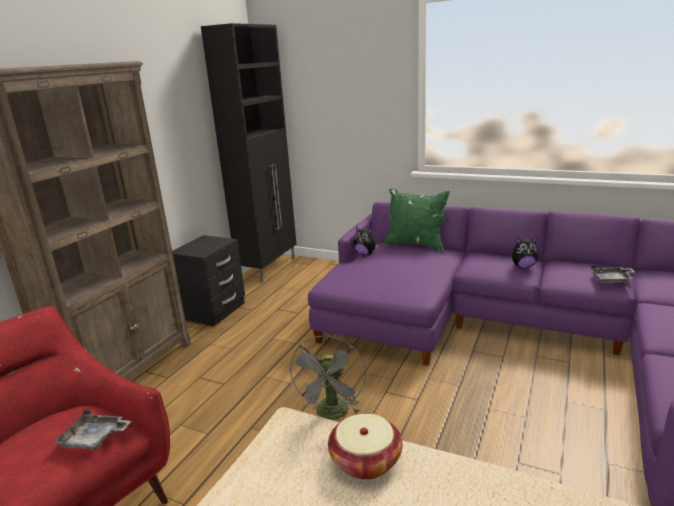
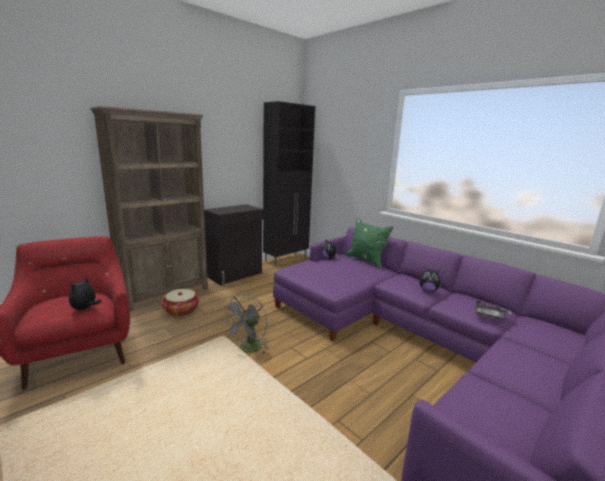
camera: 20 degrees right, 5 degrees down
grey tray [53,410,131,450] -> plush toy [69,277,102,310]
black nightstand [172,235,245,326] -> black cabinet [204,204,263,285]
basket [328,414,402,480] -> basket moved to [161,289,200,316]

